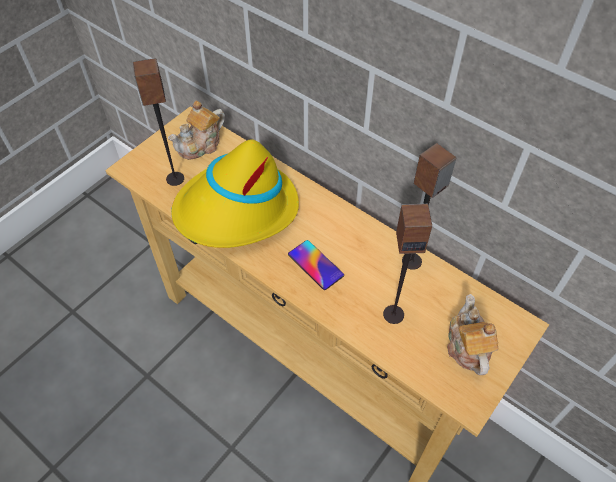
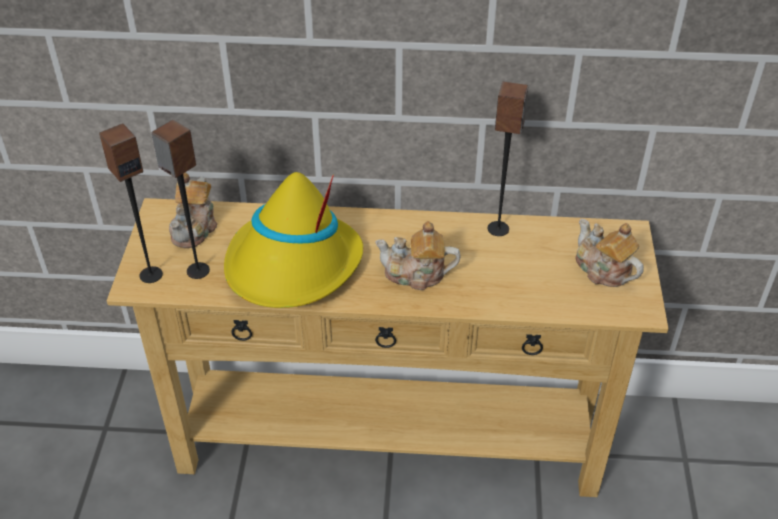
camera: 35 degrees left, 10 degrees down
phone [288,240,344,290] -> teapot [375,221,461,290]
speaker [383,204,432,324] -> speaker moved to [99,123,163,283]

